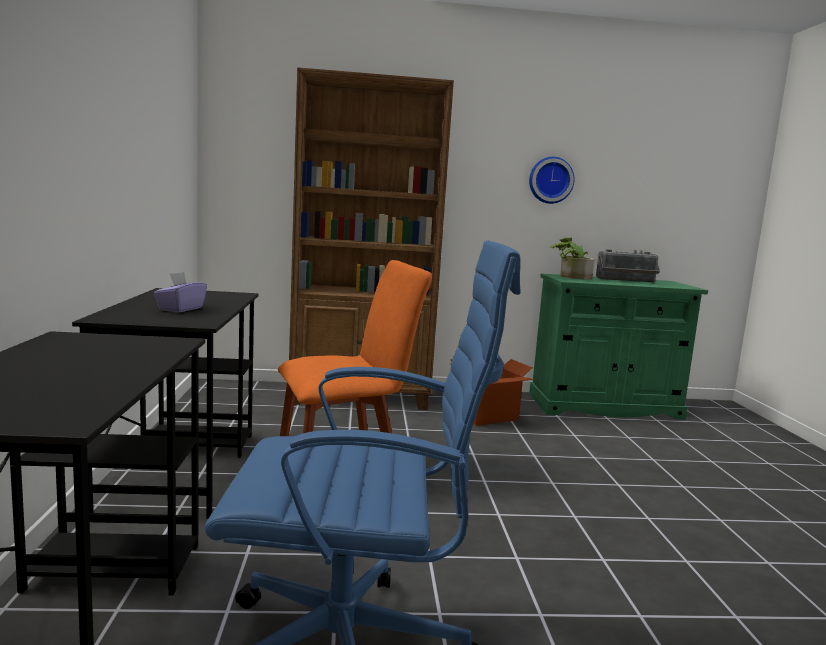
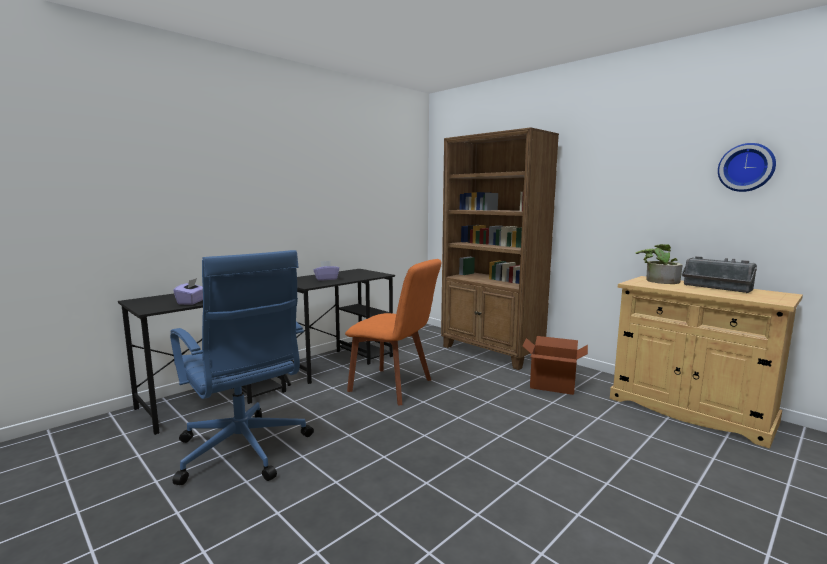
camera: 50 degrees right, 0 degrees up
wall clock [529,157,575,204] -> wall clock moved to [718,143,776,192]
green cabinet [529,274,708,420] -> beige cabinet [610,276,803,449]
none -> purple tissue box [173,278,203,305]

